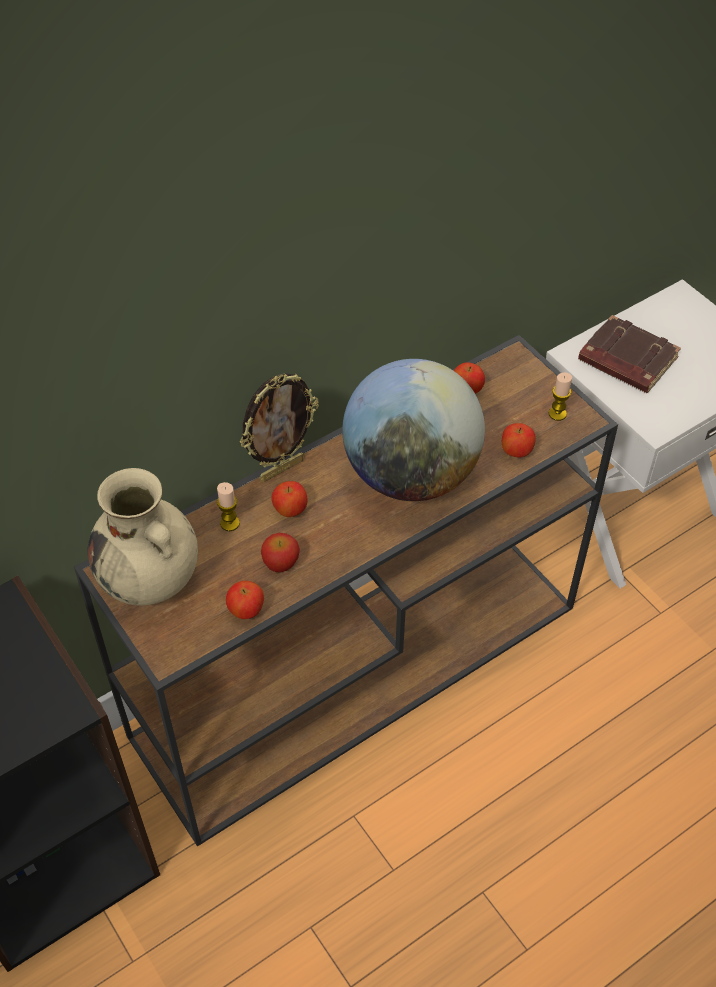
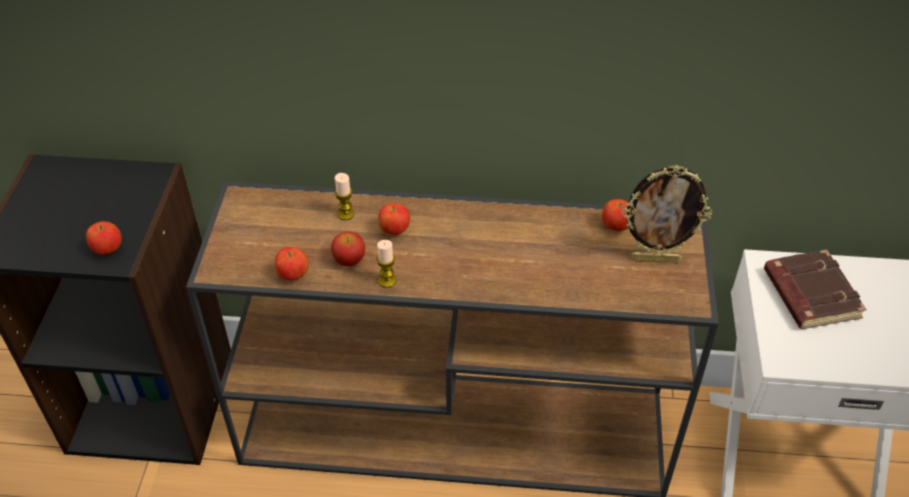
camera: 40 degrees right, 5 degrees down
beige vase [88,468,198,606] -> none
picture frame [240,373,319,482] -> picture frame moved to [622,165,712,263]
globe [342,359,485,501] -> none
apple [502,423,536,457] -> apple moved to [86,221,122,255]
candle [549,372,572,421] -> candle moved to [376,240,396,288]

